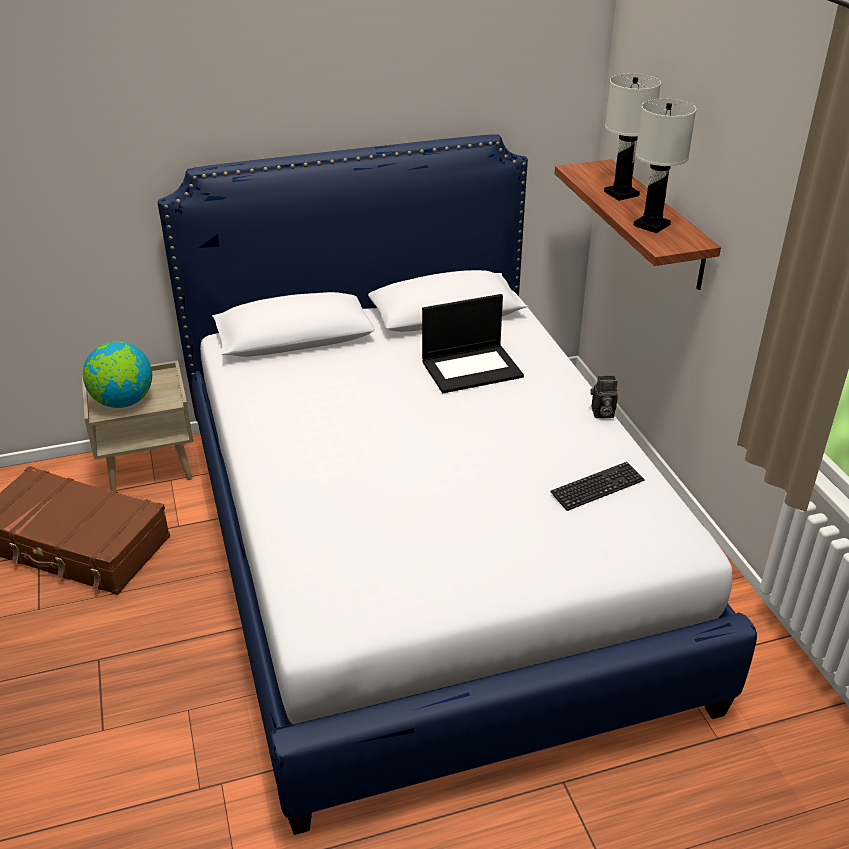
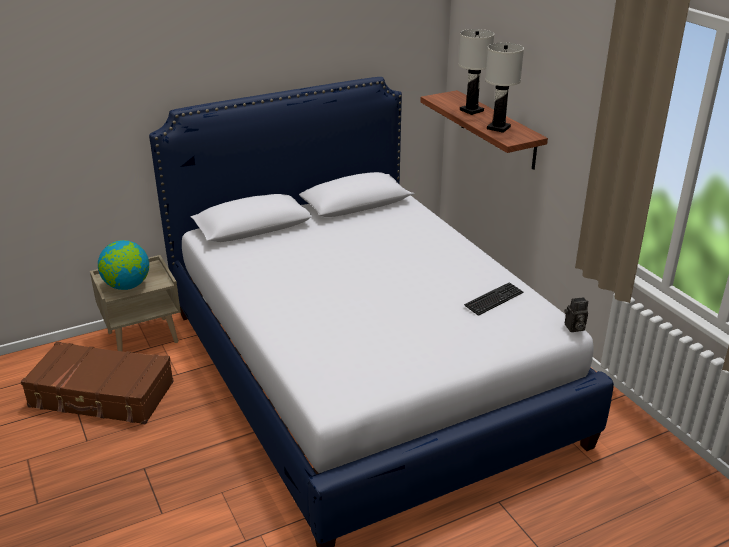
camera: 10 degrees left, 5 degrees down
laptop [422,294,524,393] -> none
camera [590,375,618,418] -> camera moved to [564,297,588,332]

